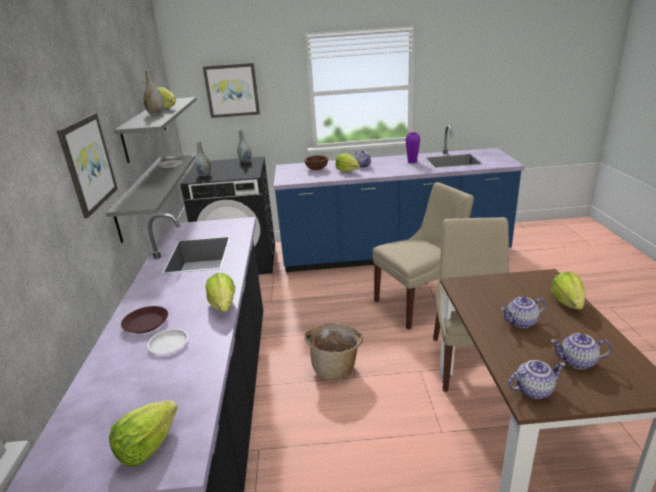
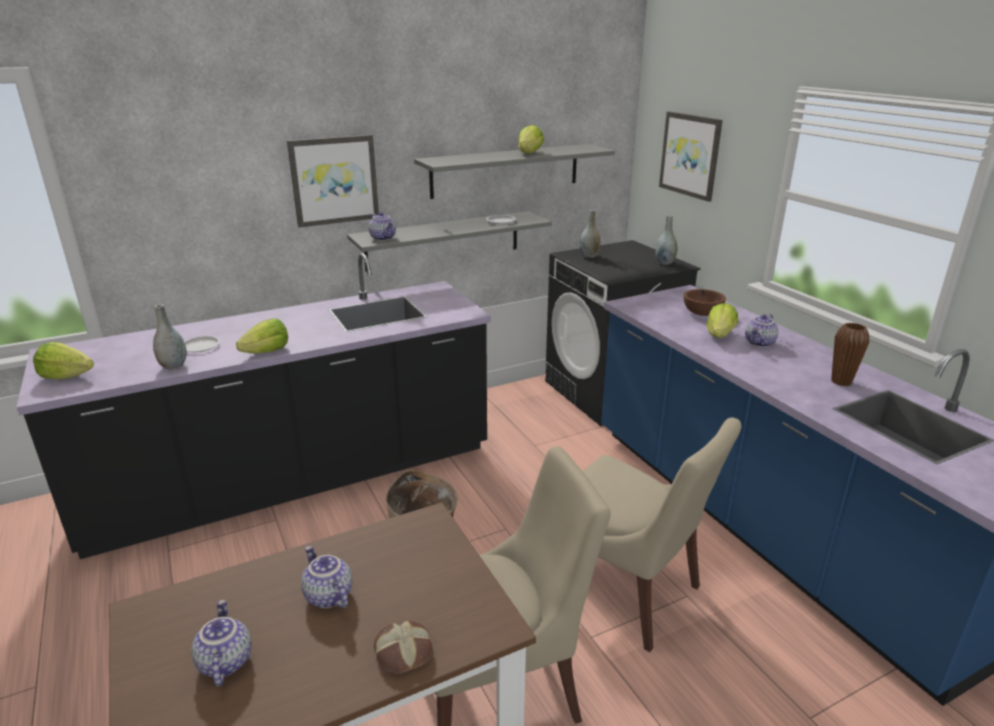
camera: 65 degrees right, 0 degrees up
brown plate [121,306,168,334] -> none
grey vase [144,70,164,115] -> grey vase moved to [153,304,187,369]
purple vase [406,132,420,163] -> brown vase [831,323,869,386]
teapot [508,360,566,399] -> teapot moved to [368,212,396,241]
lettuce [551,271,586,309] -> bread [374,621,433,673]

